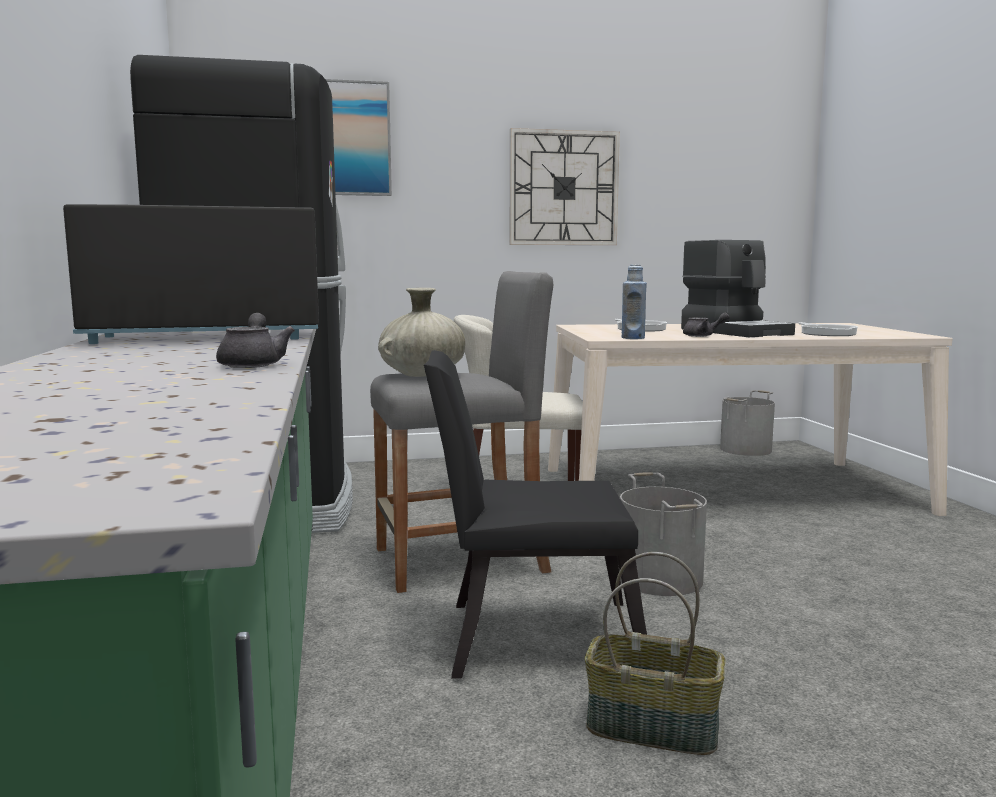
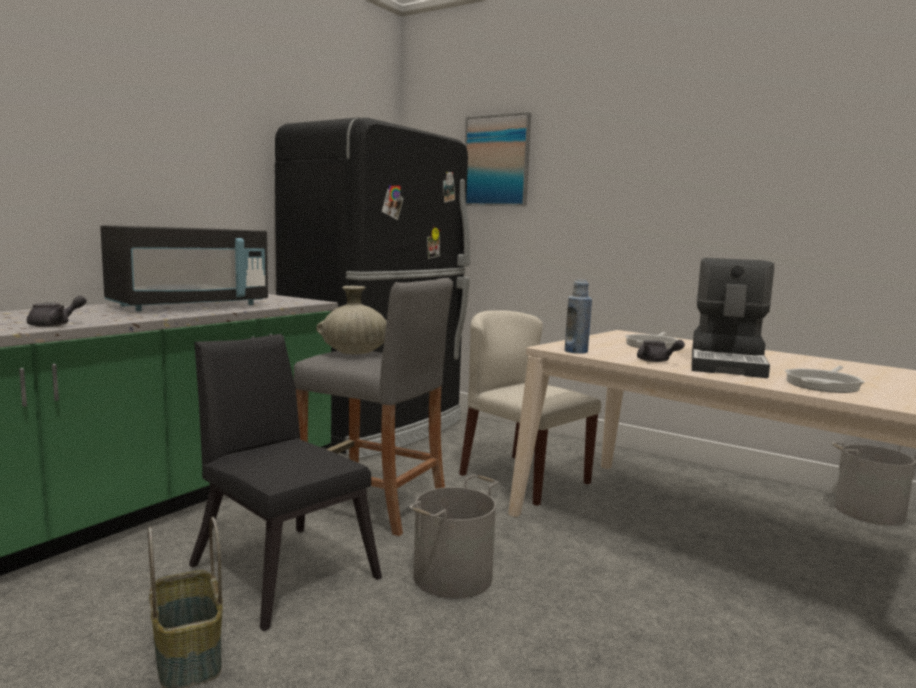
camera: 45 degrees right, 0 degrees up
black microwave [63,204,319,344] -> black microwave turned 105 degrees clockwise [100,225,268,311]
wall clock [510,128,620,245] -> none

